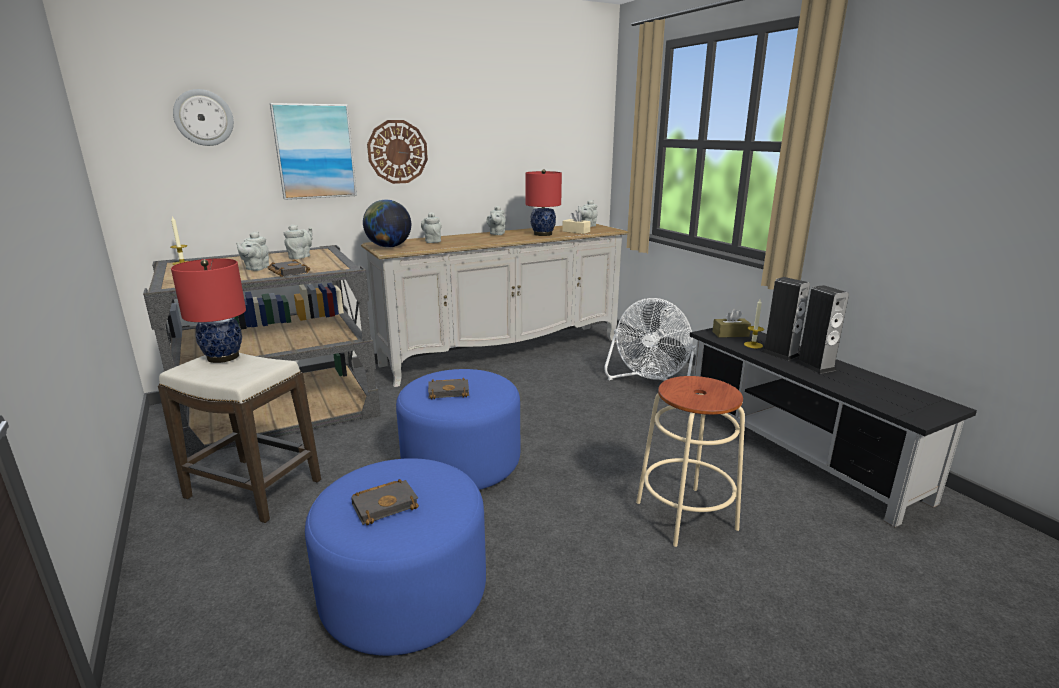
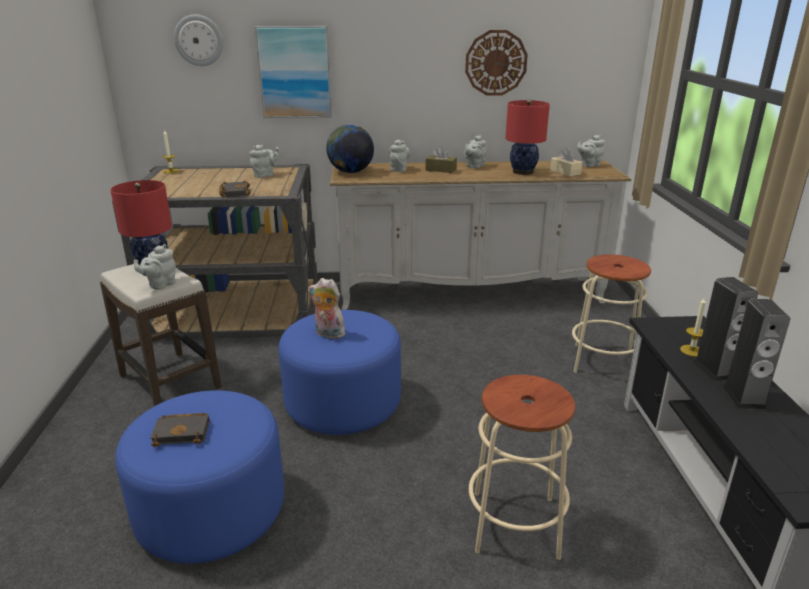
camera: 25 degrees right, 5 degrees up
grey teapot [236,231,269,271] -> grey teapot moved to [134,244,176,290]
wall clock [367,120,428,184] -> wall clock moved to [465,30,528,96]
black book [428,378,469,399] -> plush toy [309,278,345,339]
white fan [604,298,696,381] -> beige stool [572,254,651,373]
brown tissue box [712,309,751,338] -> brown tissue box moved to [426,146,457,173]

